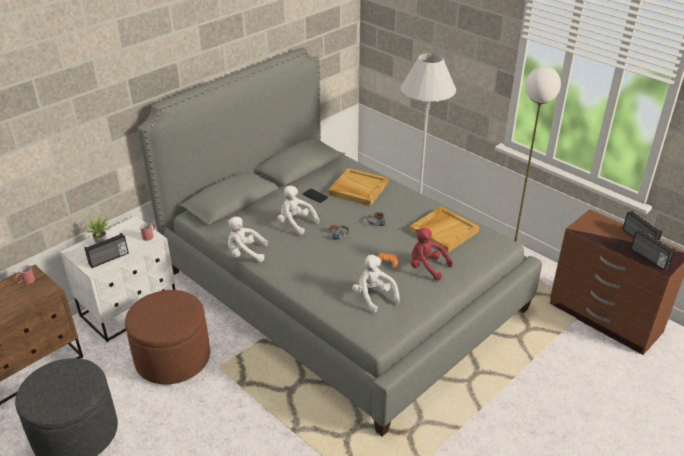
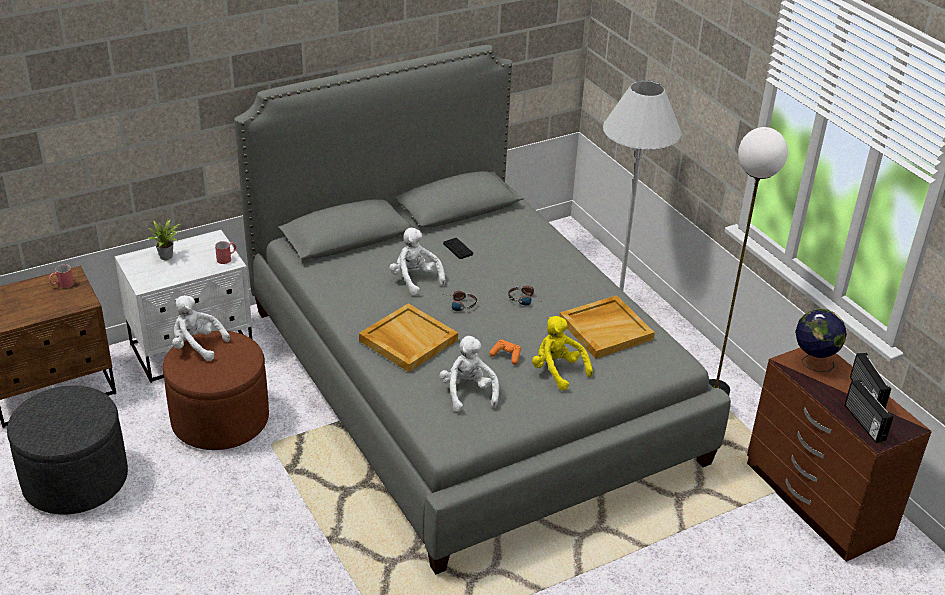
camera: 15 degrees right, 0 degrees up
radio [84,233,129,268] -> none
white plush toy [226,217,268,262] -> white plush toy moved to [172,295,230,361]
beige tray [328,168,389,206] -> beige tray moved to [359,303,458,372]
red plush toy [411,228,453,280] -> yellow plush toy [532,316,593,391]
none -> globe [795,309,847,372]

